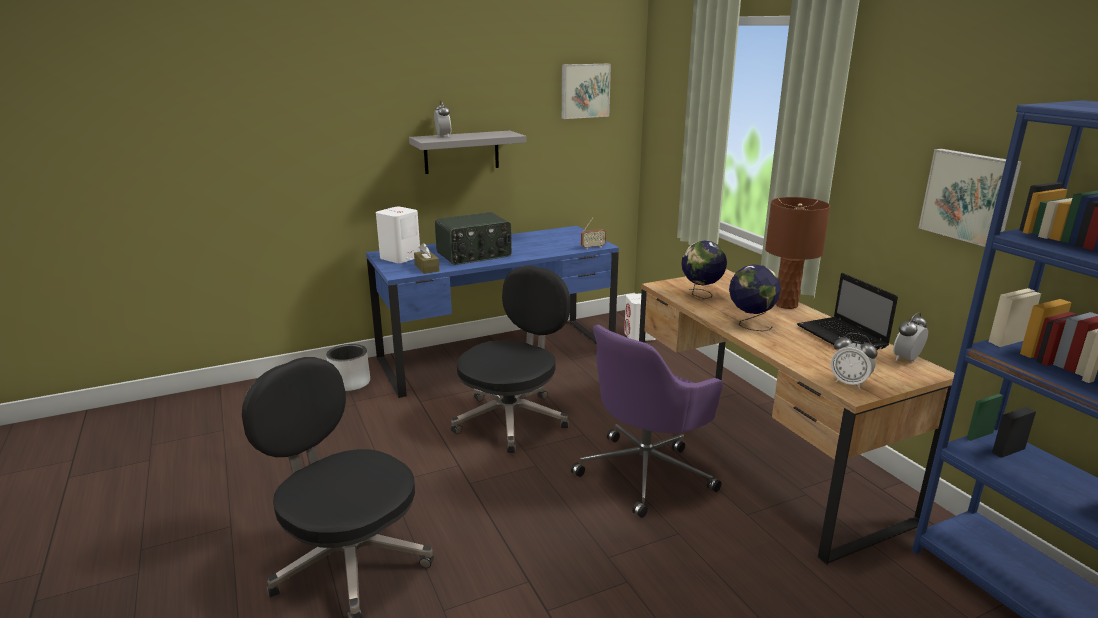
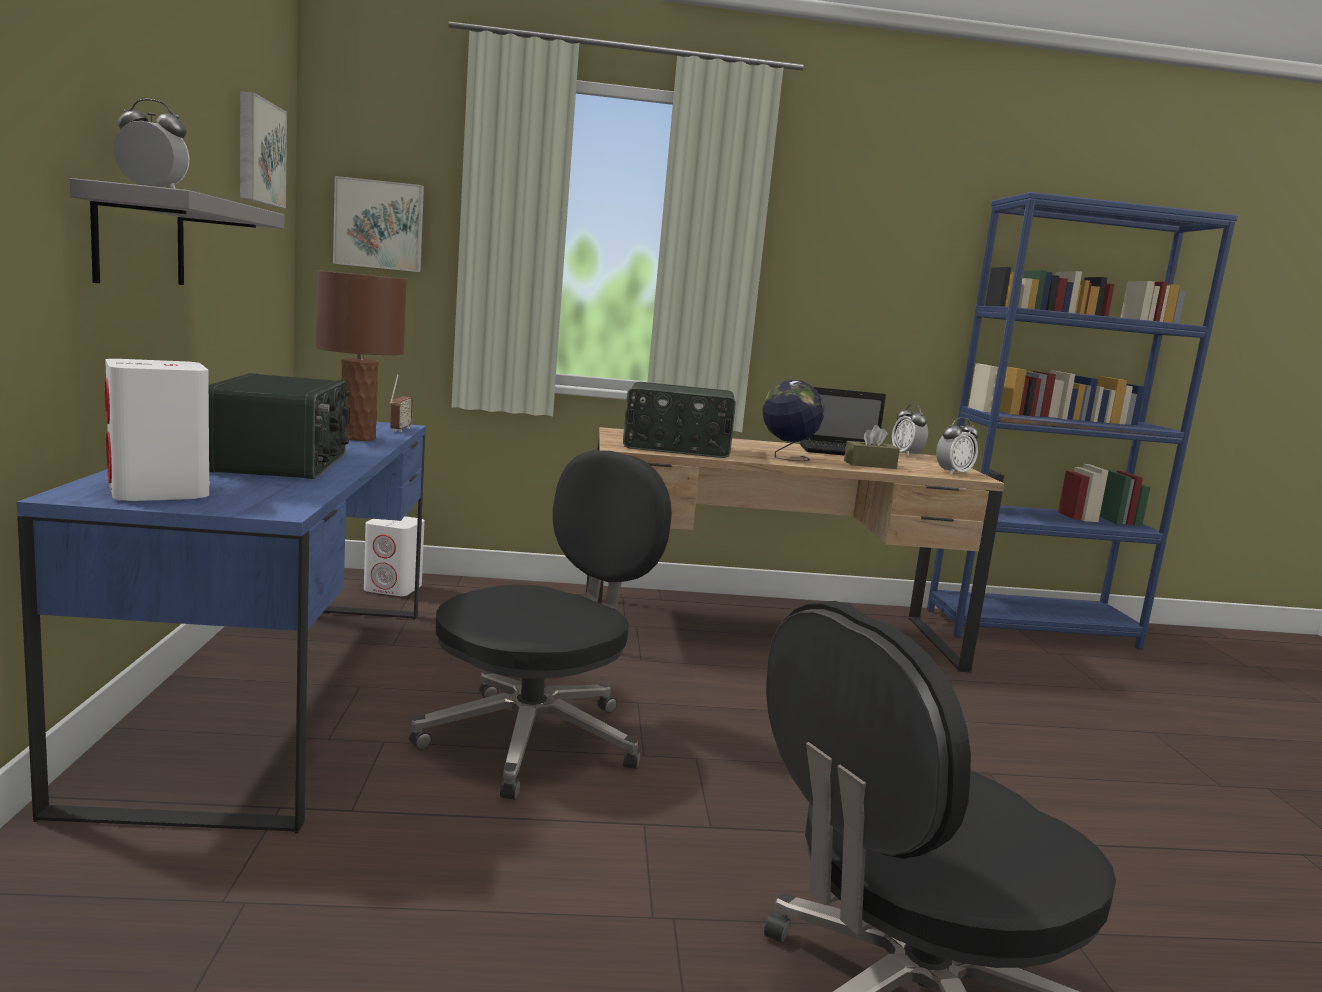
camera: 70 degrees left, 10 degrees down
grey planter [326,344,370,392] -> none
brown tissue box [414,243,440,274] -> brown tissue box moved to [844,425,900,469]
black office chair [451,266,570,453] -> black office chair turned 75 degrees clockwise [409,450,672,800]
purple office chair [571,325,723,518] -> none
globe [681,241,727,299] -> radio [623,382,736,458]
brown table lamp [765,197,830,309] -> brown table lamp moved to [316,270,407,441]
picture [919,149,1022,247] -> picture moved to [333,176,424,272]

